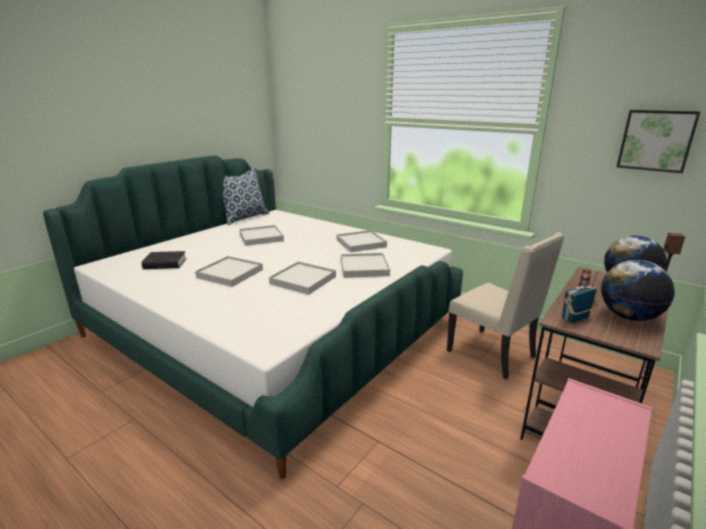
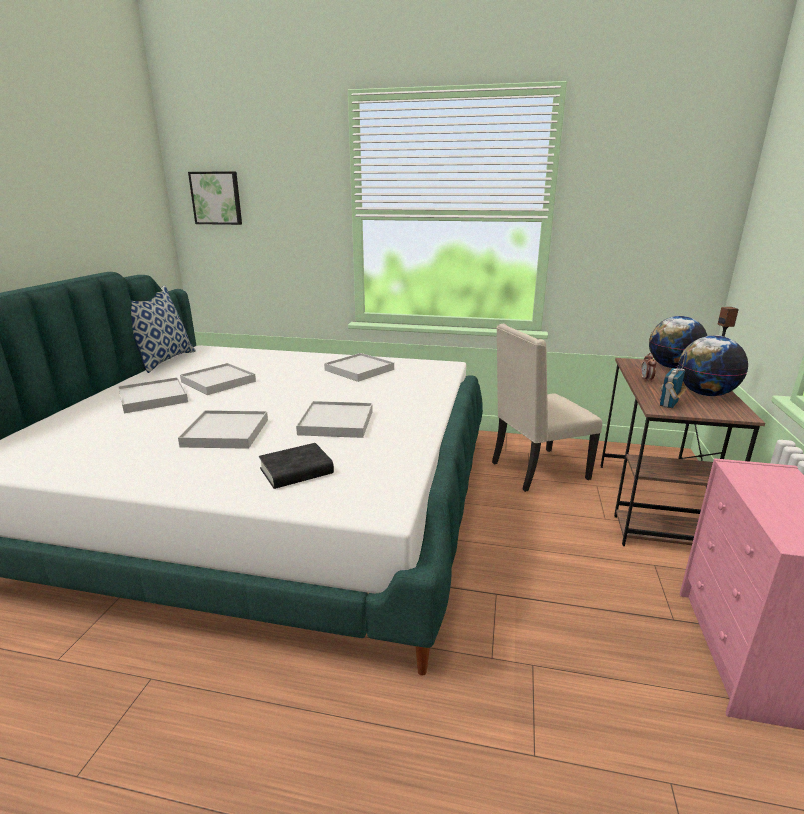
camera: 25 degrees left, 0 degrees up
black book [142,251,187,269] -> black book moved to [259,443,334,489]
white tray [341,253,390,278] -> white tray moved to [118,377,188,413]
beige chair [447,232,565,379] -> beige chair turned 135 degrees clockwise [492,324,602,492]
picture [617,110,700,173] -> picture moved to [188,171,242,225]

